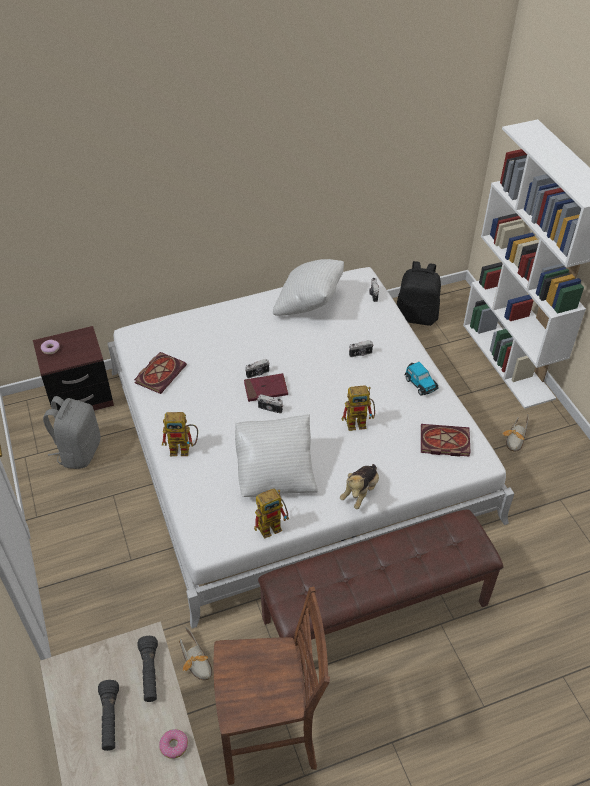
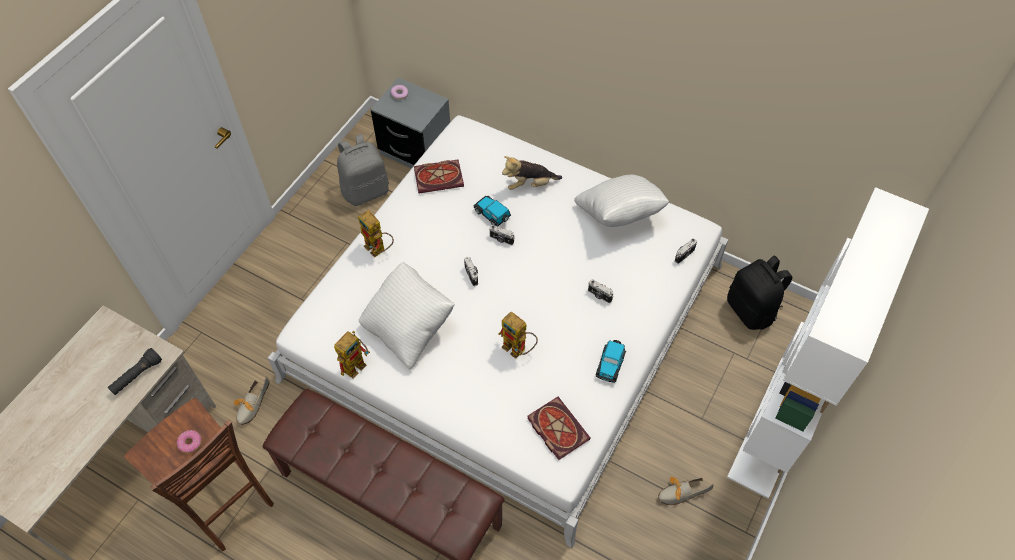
camera: 50 degrees right, 10 degrees up
brown nightstand [33,326,114,411] -> grey nightstand [371,78,450,168]
black flashlight [98,680,119,751] -> none
donut [159,729,188,759] -> donut moved to [177,430,202,454]
red book [244,373,288,402] -> none
toy robot [254,488,289,539] -> toy robot turned 75 degrees counterclockwise [334,331,370,379]
plush toy [340,464,379,509] -> plush toy moved to [502,156,562,190]
none -> toy car [474,195,511,226]

